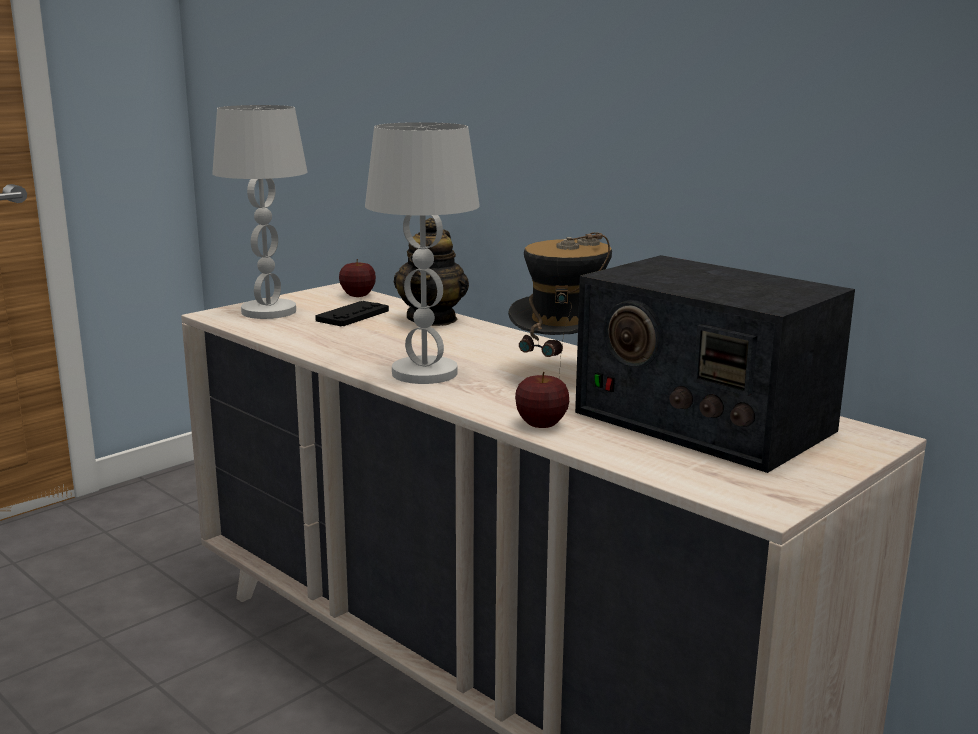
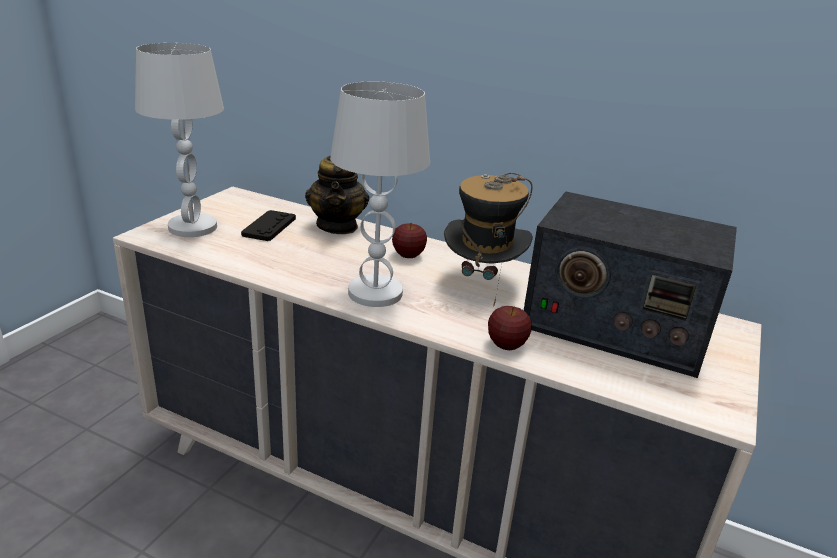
camera: 20 degrees left, 10 degrees up
apple [339,259,376,297] -> apple moved to [392,223,427,258]

